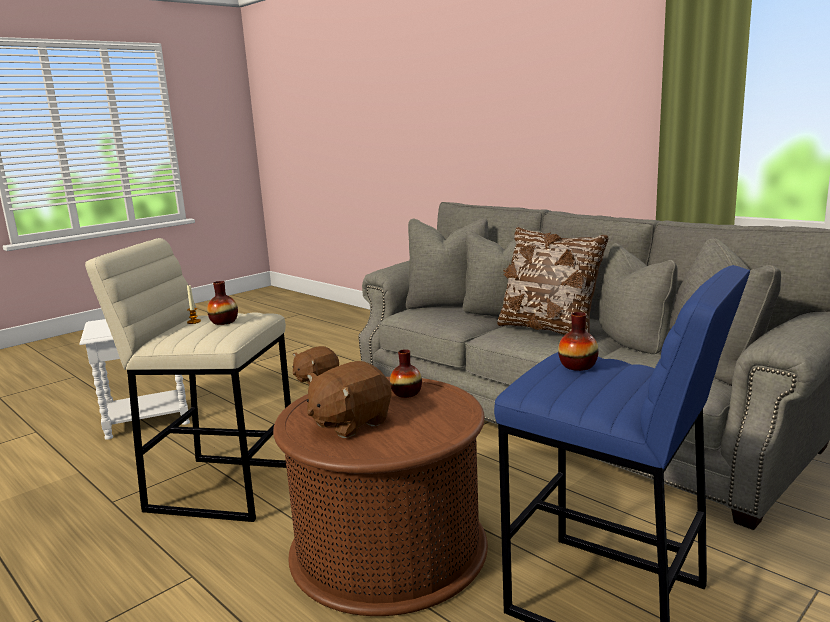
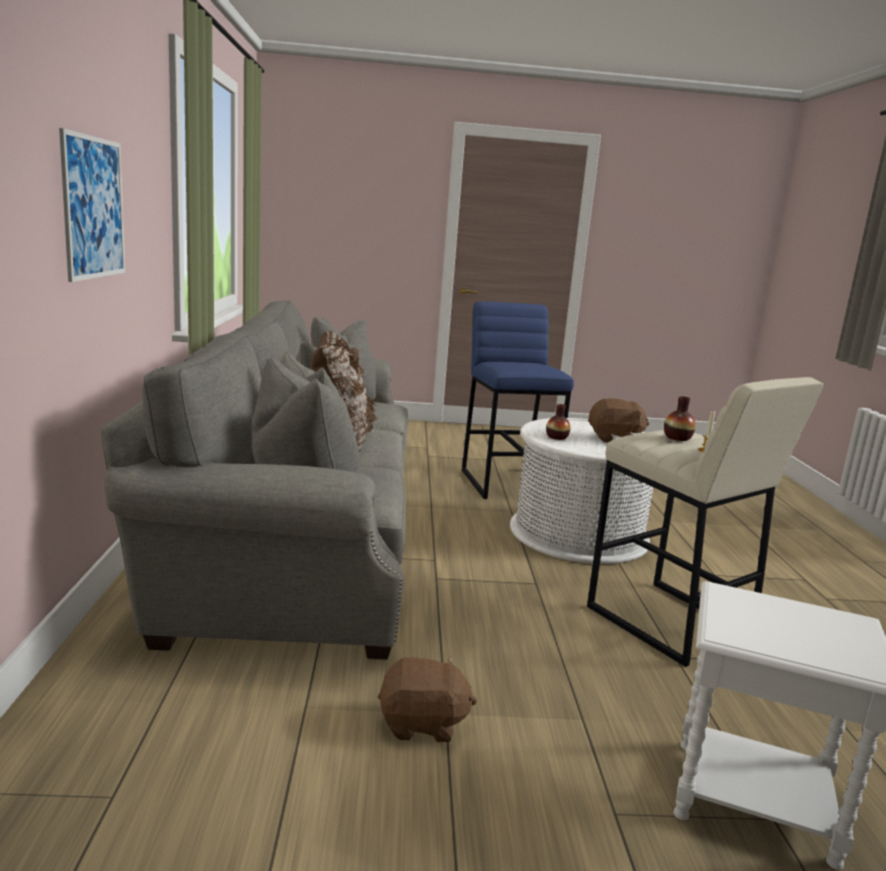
camera: 140 degrees left, 0 degrees up
brown coffee table [273,377,488,616] -> white coffee table [510,418,653,564]
vase [558,312,599,371] -> none
none -> picture [59,128,125,282]

